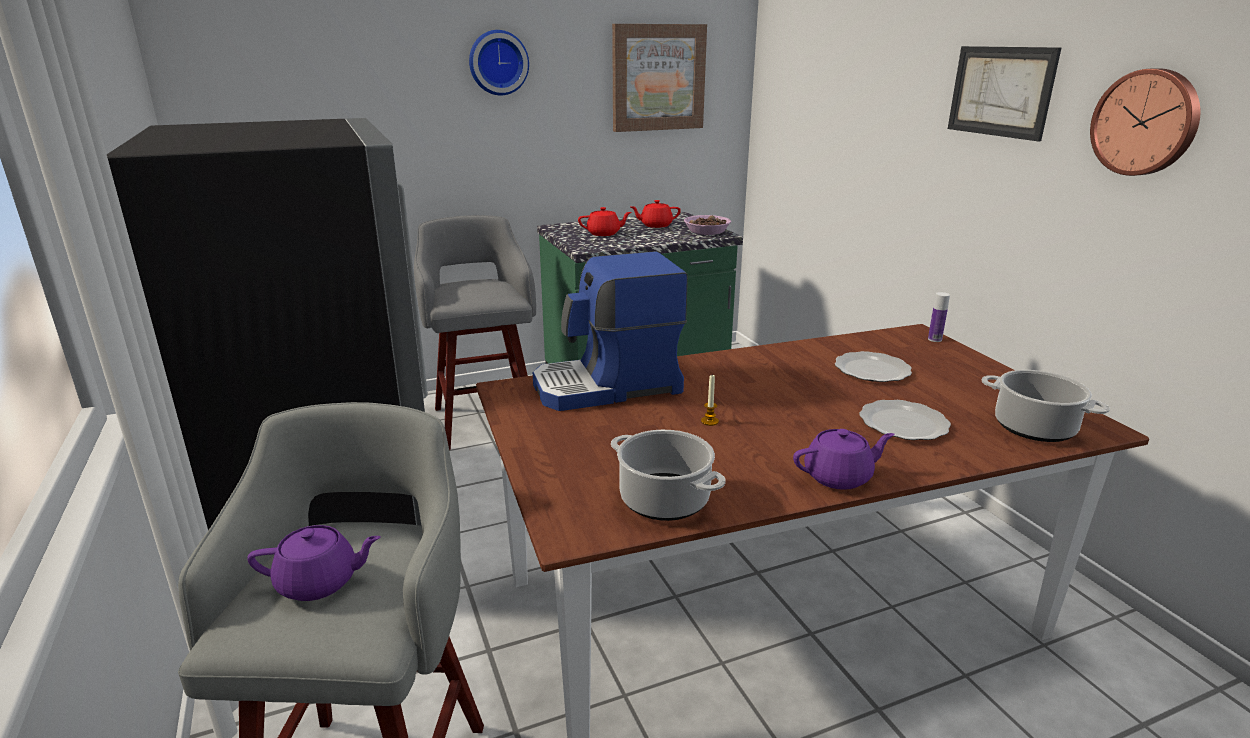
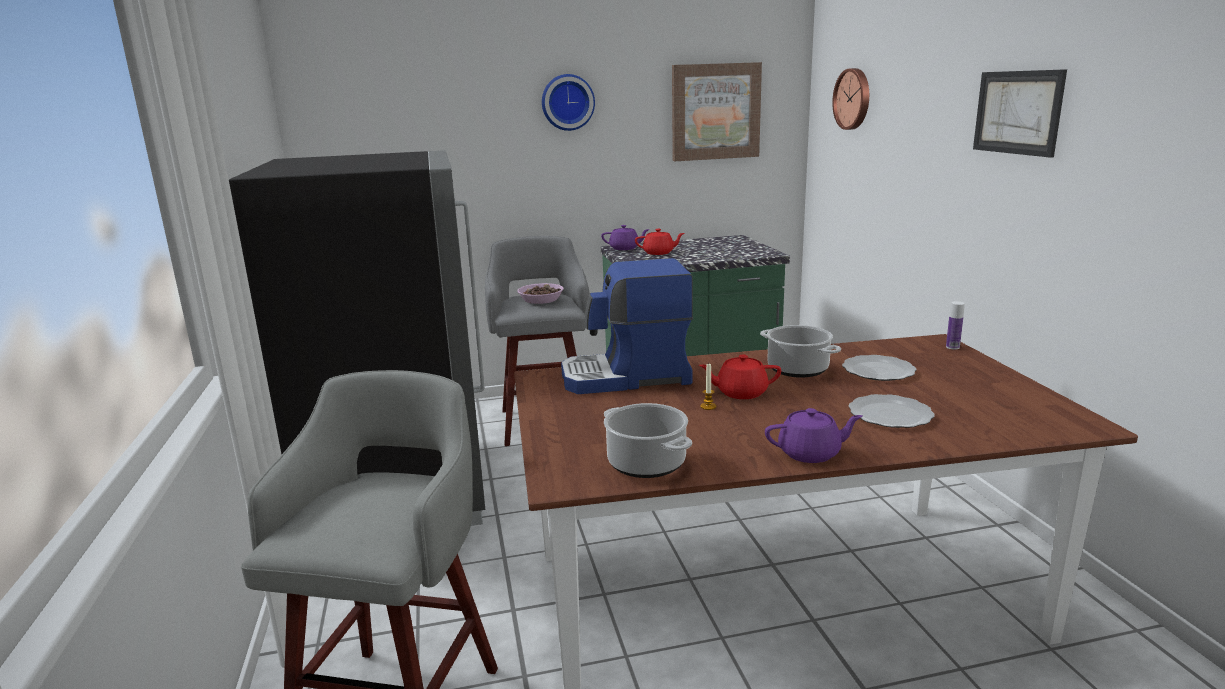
camera: 10 degrees right, 5 degrees down
purple teapot [247,525,380,601] -> purple teapot moved to [601,225,650,250]
red teapot [631,200,681,228] -> red teapot moved to [699,354,781,399]
bowl [684,215,731,235] -> bowl moved to [517,283,564,304]
cooking pot [982,370,1110,442] -> cooking pot moved to [760,325,841,378]
wall clock [1090,68,1200,176] -> wall clock moved to [832,68,869,130]

